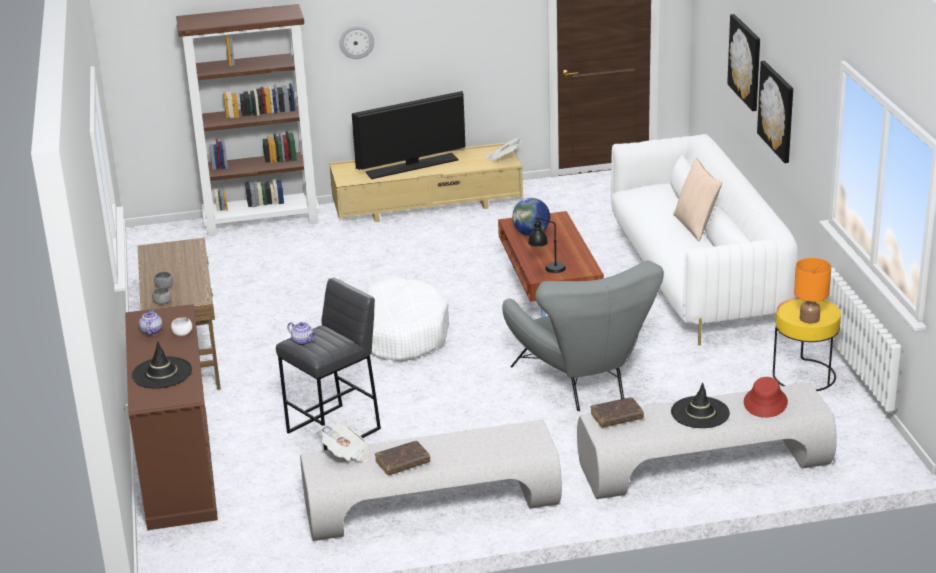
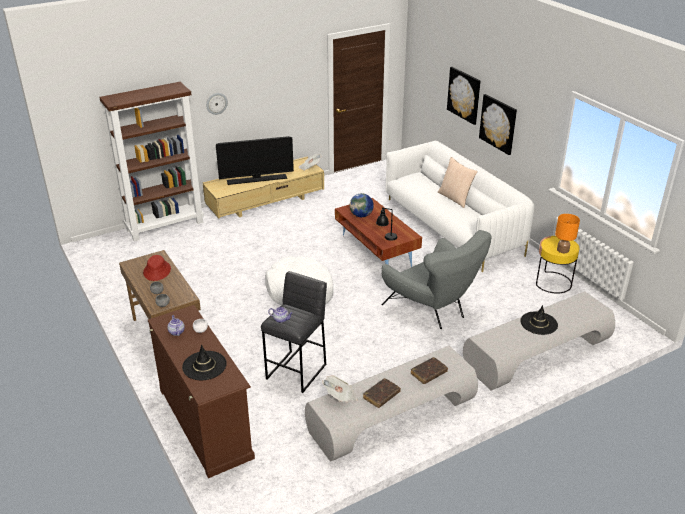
camera: 20 degrees left, 5 degrees up
television [352,91,466,179] -> television turned 150 degrees counterclockwise [216,136,294,185]
brown book [590,397,644,427] -> brown book moved to [411,357,448,384]
red hat [744,377,788,418] -> red hat moved to [143,255,171,281]

